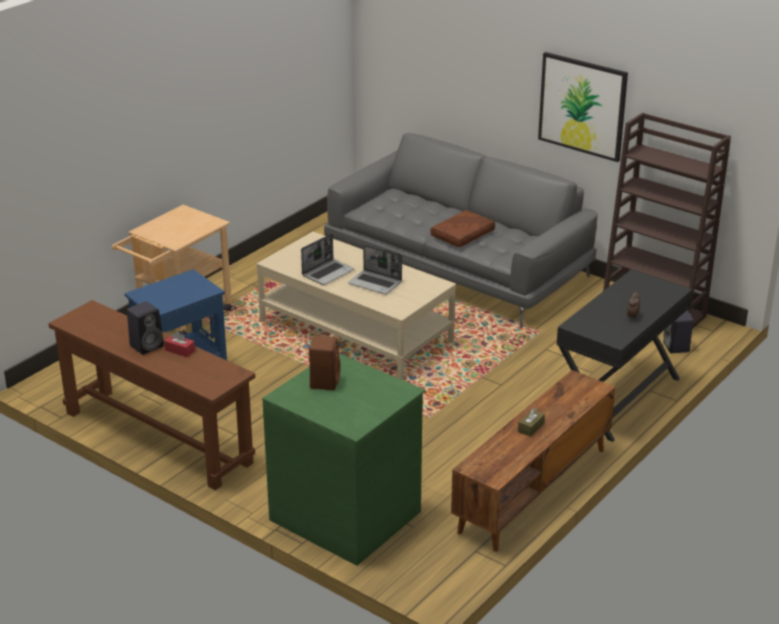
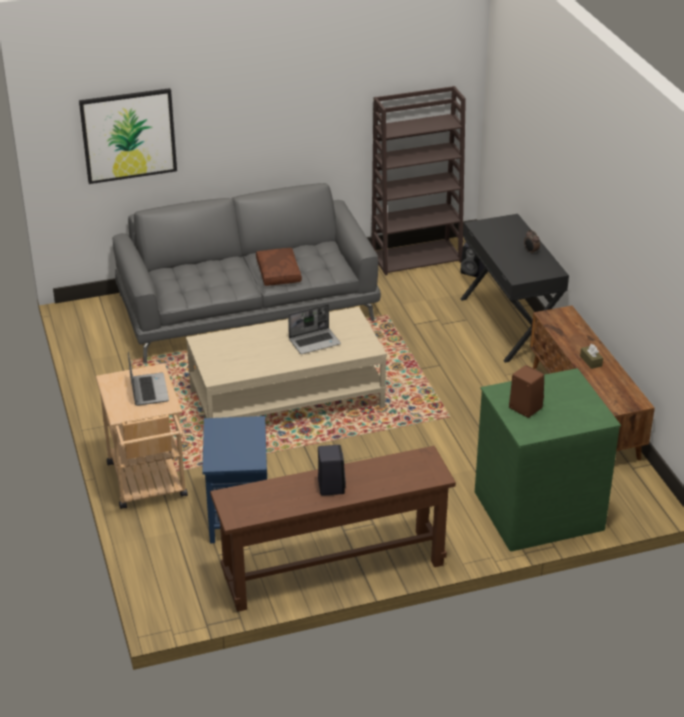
camera: 55 degrees left, 5 degrees up
red tissue box [164,332,195,357] -> none
laptop [301,234,354,285] -> laptop moved to [128,352,169,406]
picture [538,52,628,162] -> picture moved to [79,88,177,184]

